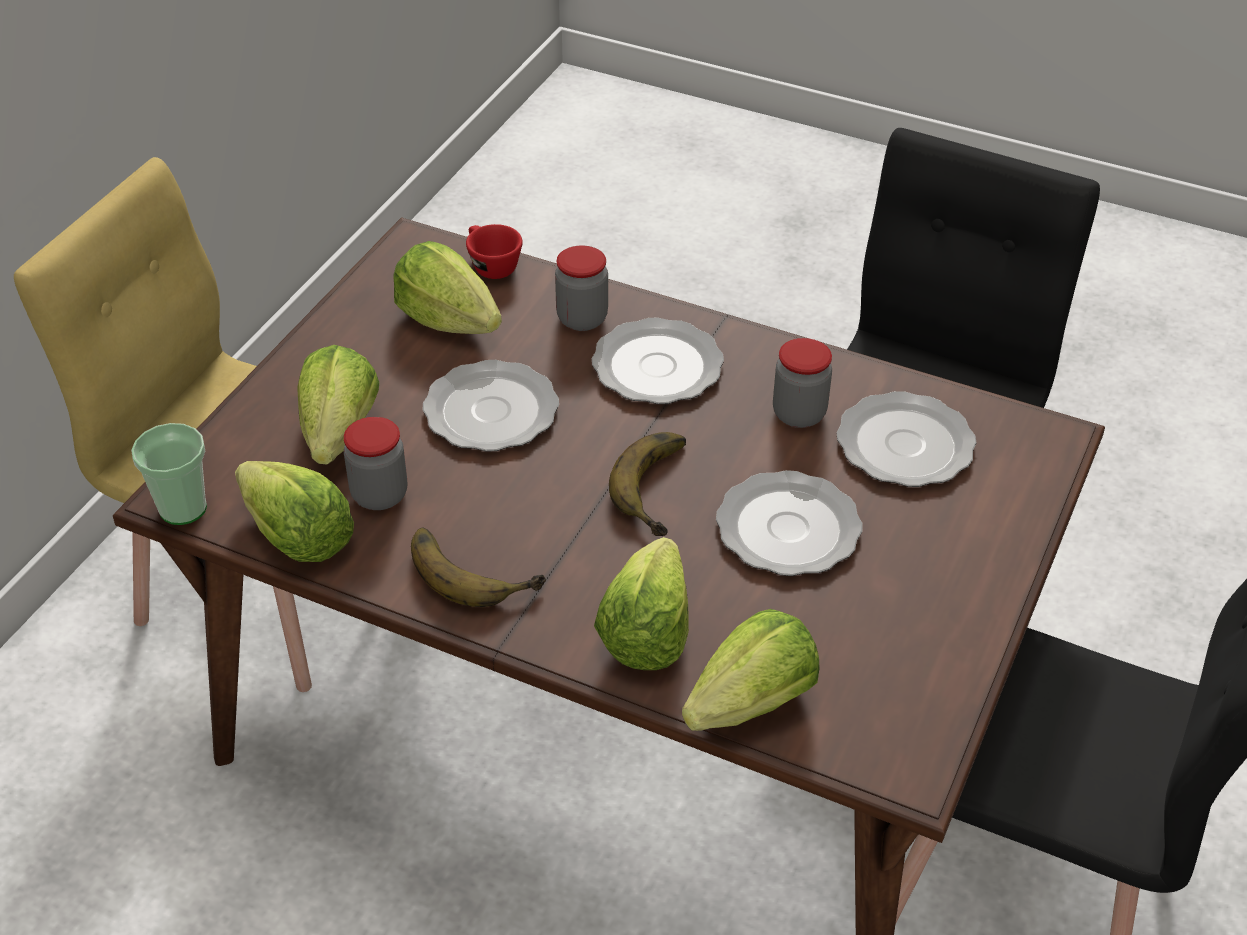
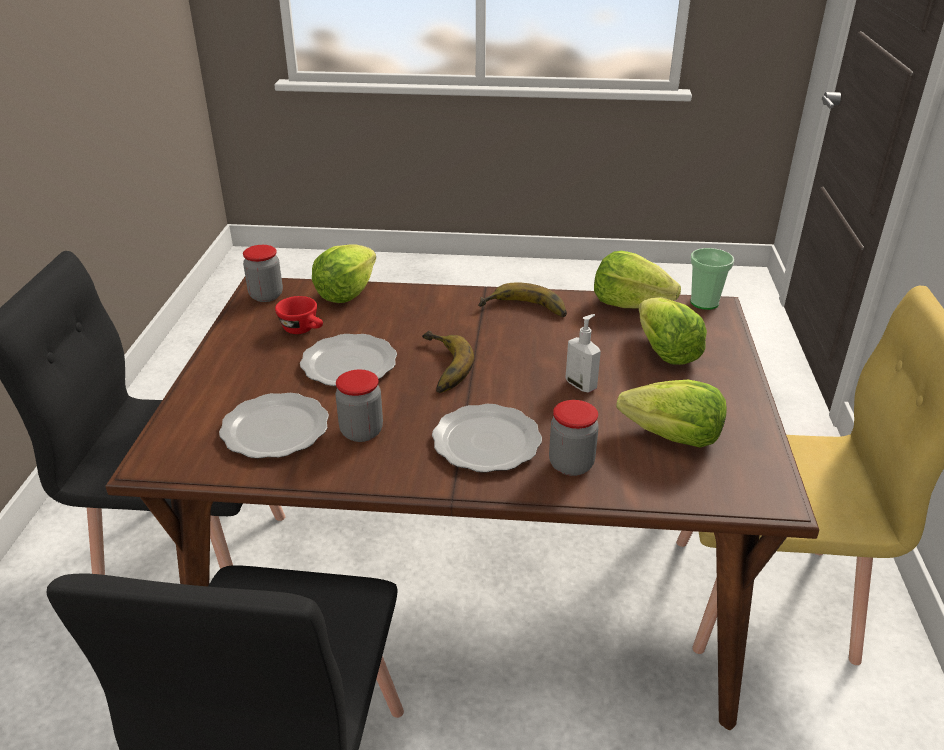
camera: 160 degrees right, 10 degrees down
jar [344,417,407,510] -> jar moved to [243,245,283,302]
plate [423,360,559,452] -> soap dispenser [565,314,601,393]
red cup [466,224,523,279] -> red cup moved to [275,296,323,334]
lettuce [594,537,689,670] -> none

